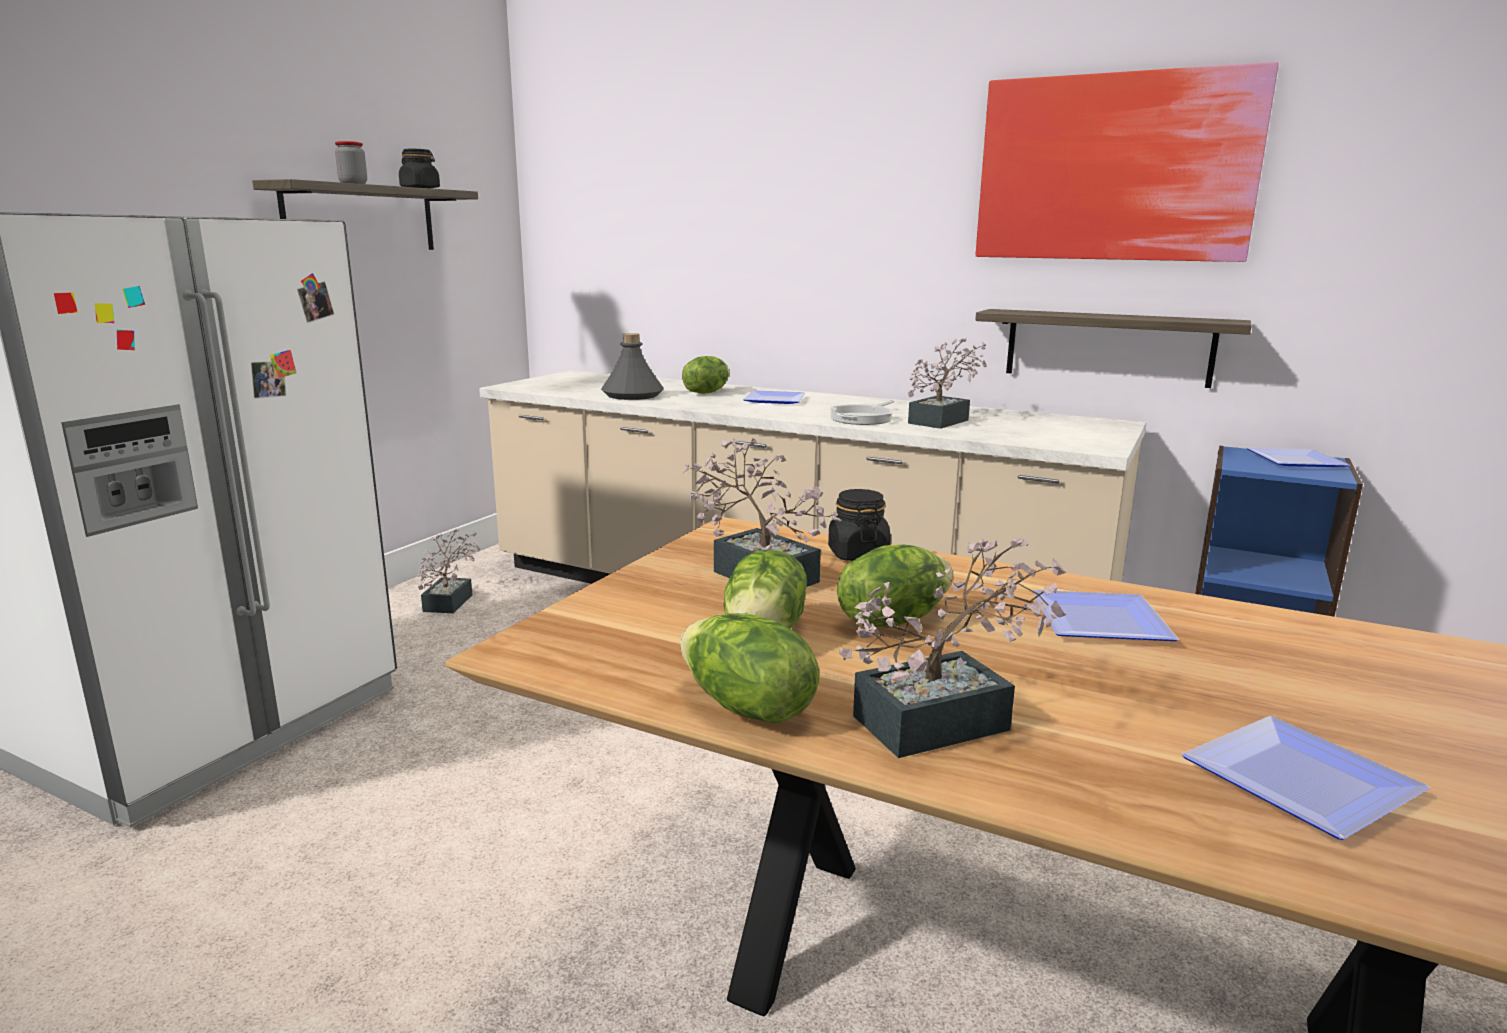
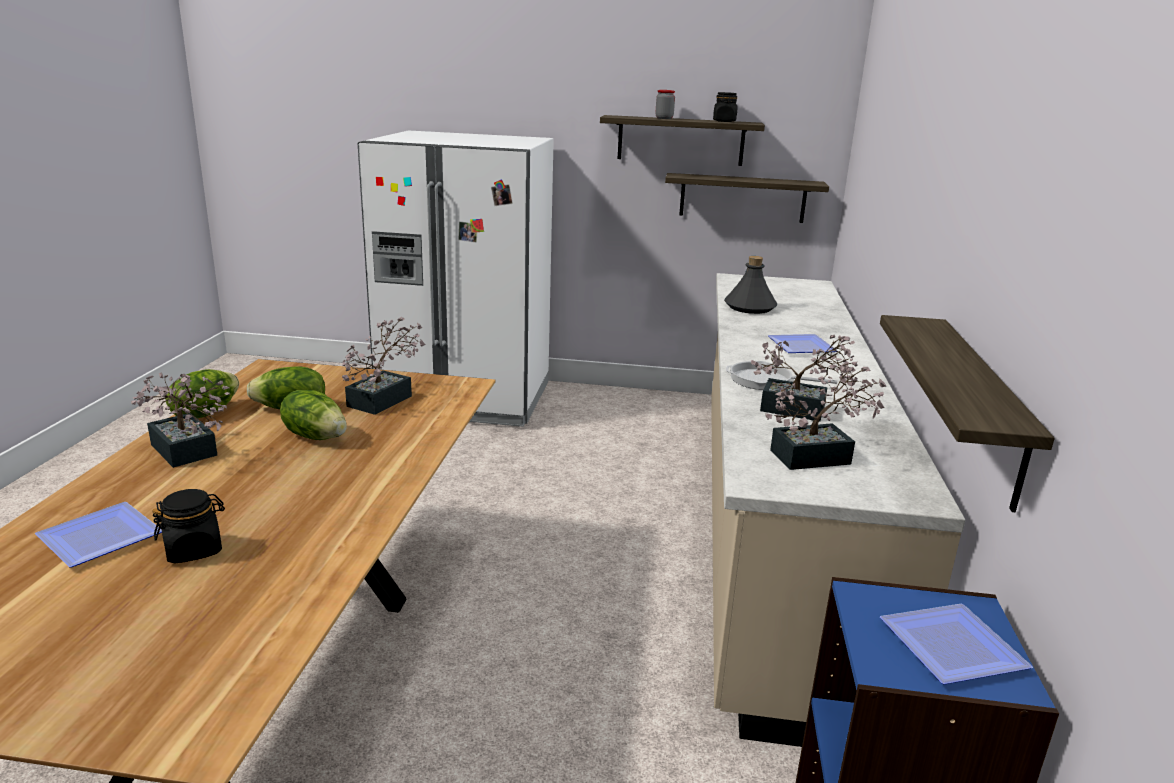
camera: 70 degrees right, 5 degrees up
potted plant [417,529,480,613] -> potted plant moved to [766,366,886,470]
lettuce [682,356,730,394] -> none
black jar [828,489,891,561] -> black jar moved to [152,489,225,563]
picture [976,62,1279,262] -> none
plate [1033,590,1179,641] -> none
none -> shelf [665,173,829,223]

